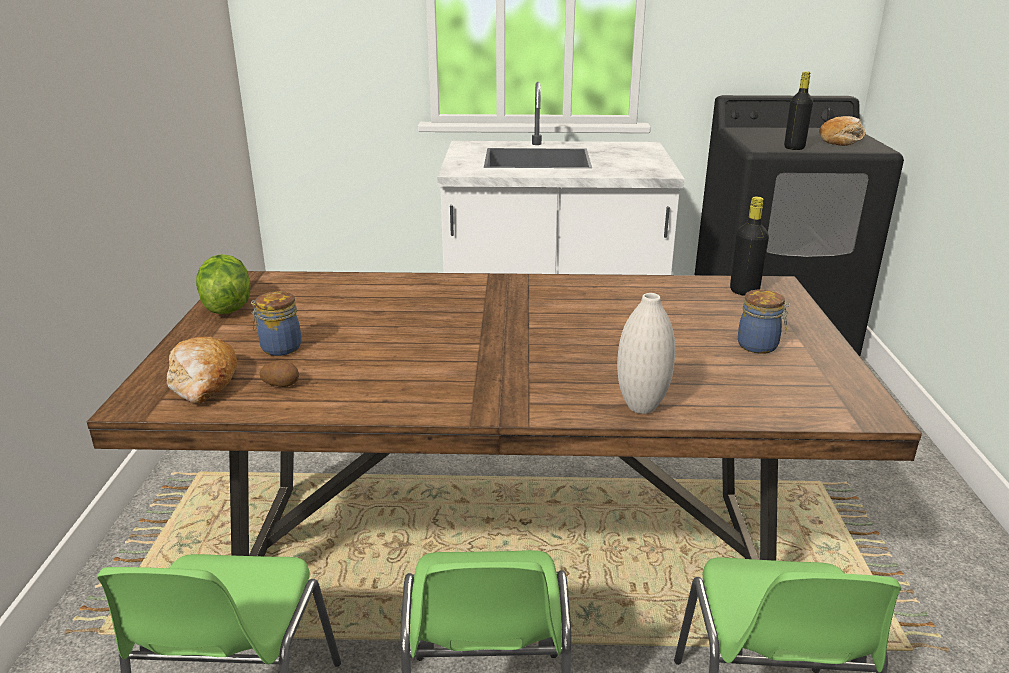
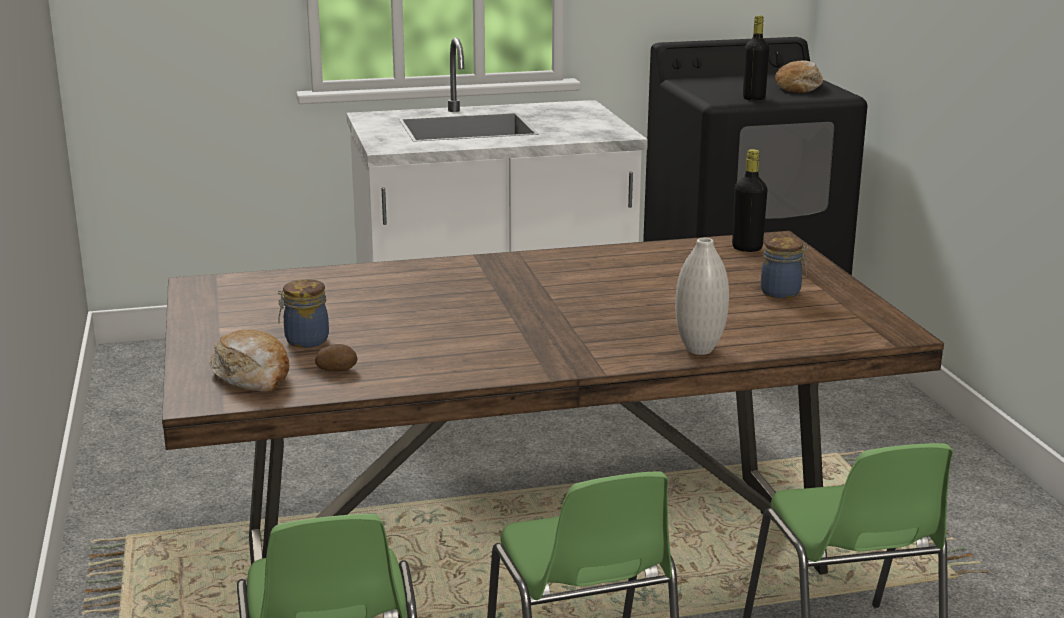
camera: 15 degrees left, 5 degrees down
lettuce [196,254,250,314] -> none

